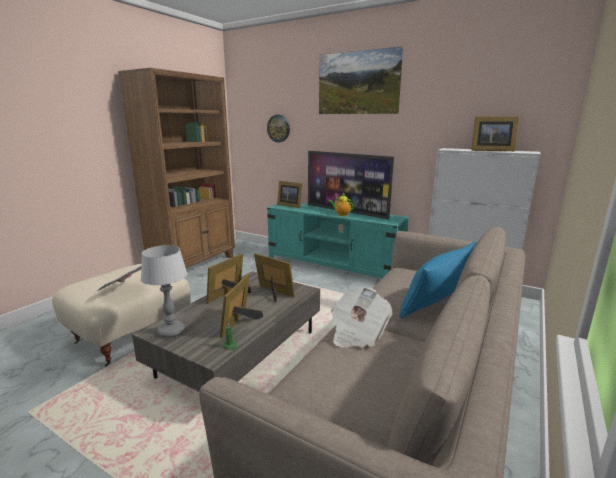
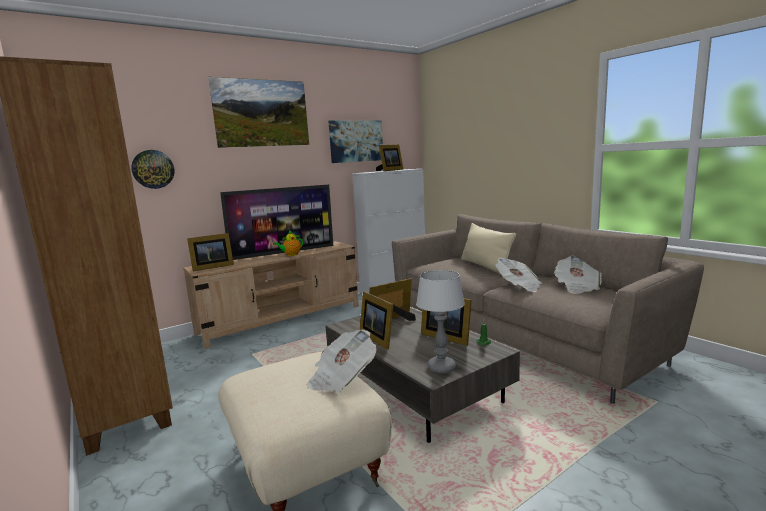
camera: 65 degrees left, 5 degrees down
turquoise tv stand [267,203,409,278] -> beige tv stand [183,241,359,349]
blue pillow [399,242,477,318] -> beige pillow [461,223,516,275]
none -> picture [328,120,383,163]
none -> newspaper [554,256,602,294]

